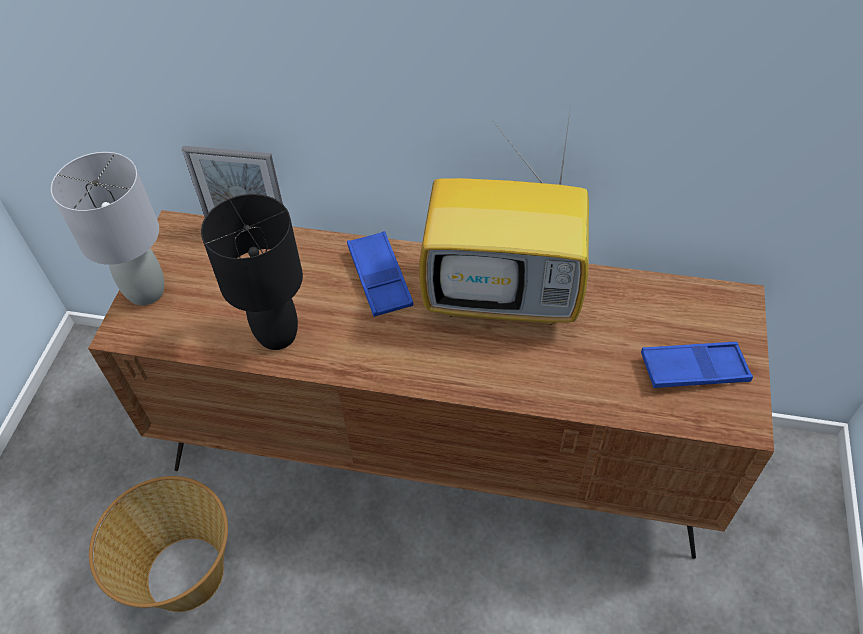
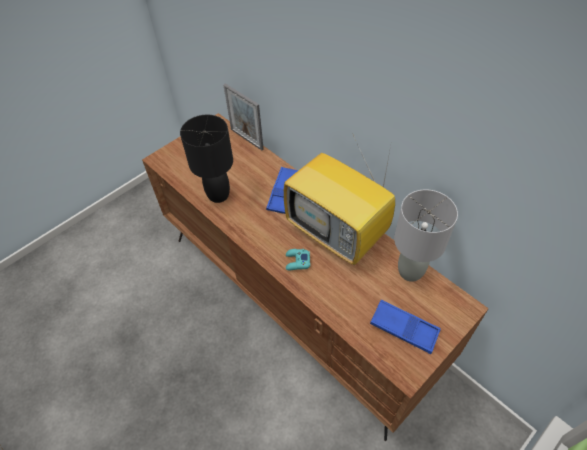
camera: 35 degrees right, 0 degrees up
grey table lamp [51,152,164,305] -> grey table lamp moved to [394,190,458,282]
basket [89,476,228,612] -> none
none -> turquoise game controller [286,249,310,270]

